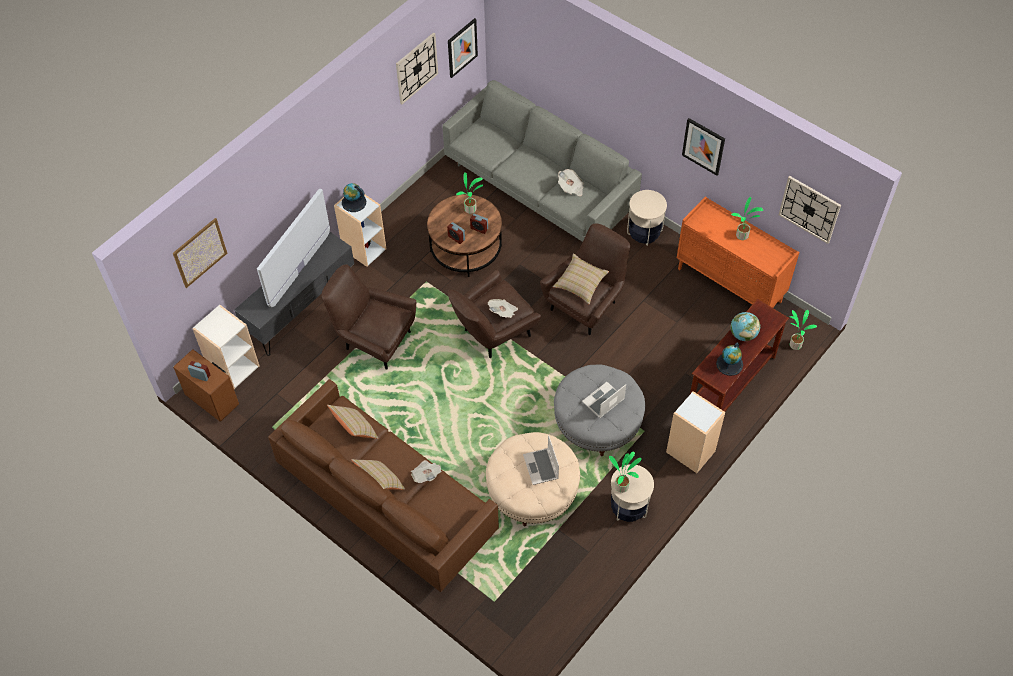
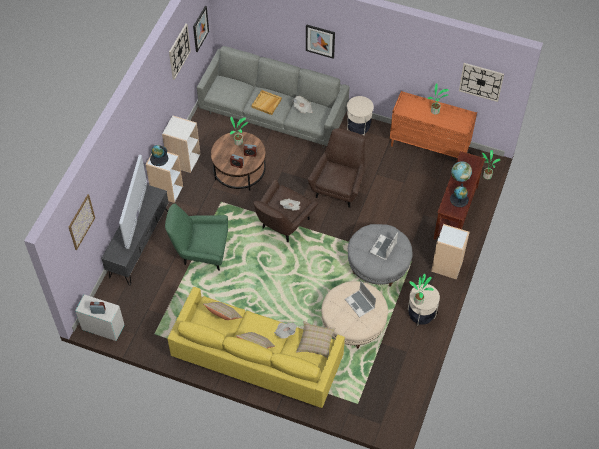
camera: 20 degrees left, 0 degrees up
brown nightstand [173,349,239,422] -> white nightstand [75,294,124,341]
bookcase [192,305,260,389] -> bookcase moved to [162,116,201,173]
brown sofa [268,379,499,592] -> yellow sofa [167,287,345,408]
brown armchair [322,264,416,370] -> green armchair [165,204,228,271]
beige pillow [553,253,609,304] -> beige pillow moved to [296,321,335,358]
picture [682,118,725,176] -> picture moved to [306,24,335,59]
none -> beige tray [251,90,282,115]

